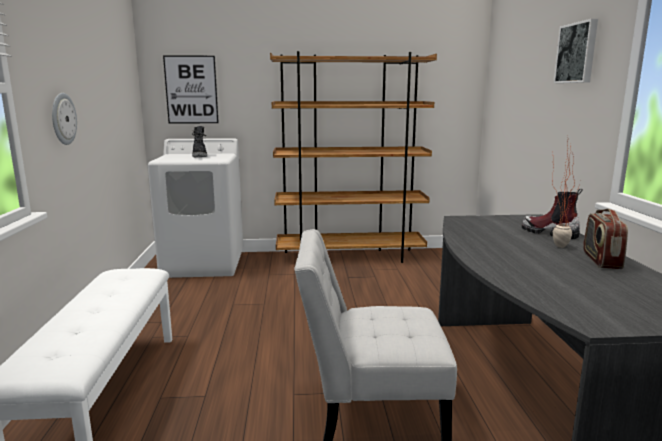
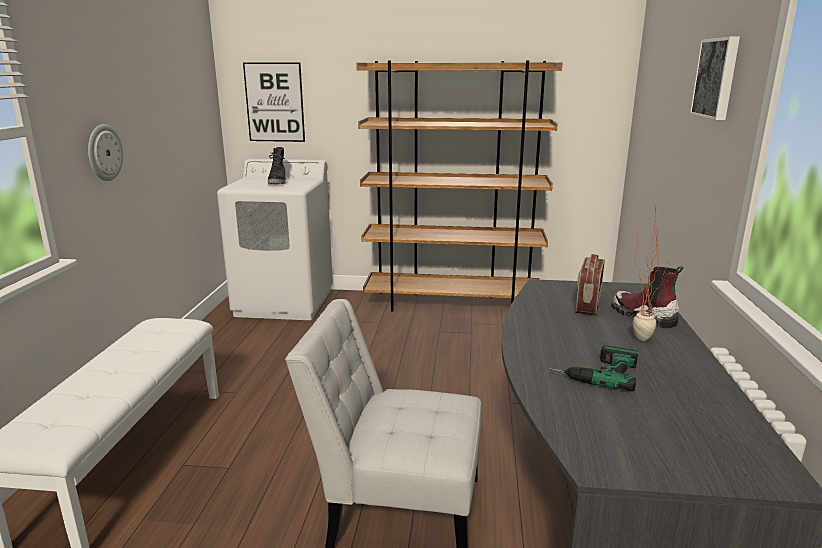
camera: 10 degrees right, 5 degrees up
radio [583,209,628,269] -> radio moved to [576,254,605,316]
none -> power drill [550,346,638,391]

